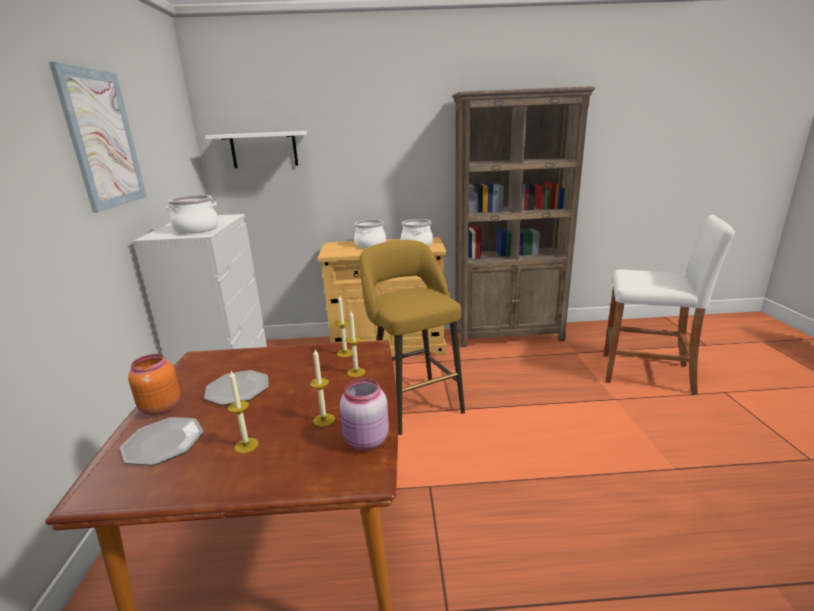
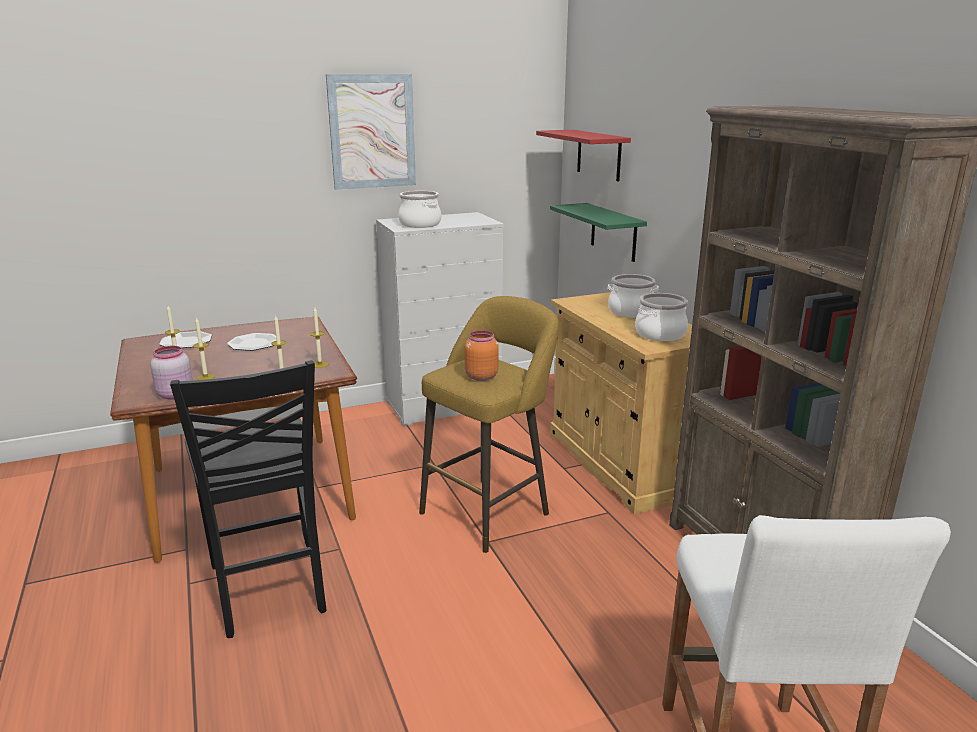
camera: 70 degrees right, 0 degrees up
orange jar [128,354,181,415] -> orange jar moved to [464,330,499,381]
white shelf [205,131,307,168] -> red shelf [536,130,631,181]
none -> black chair [170,360,327,638]
none -> green shelf [550,203,647,262]

